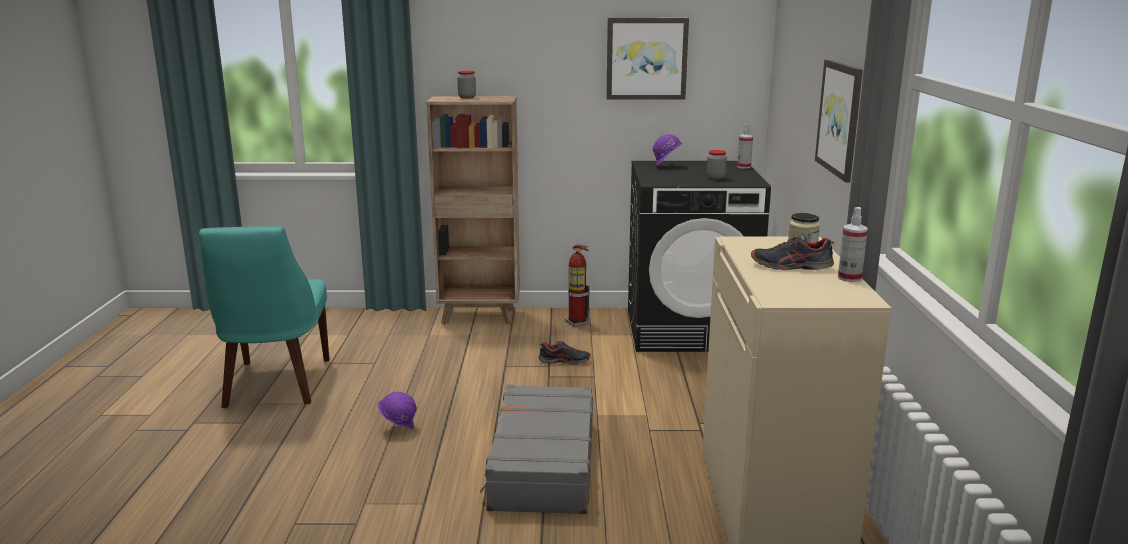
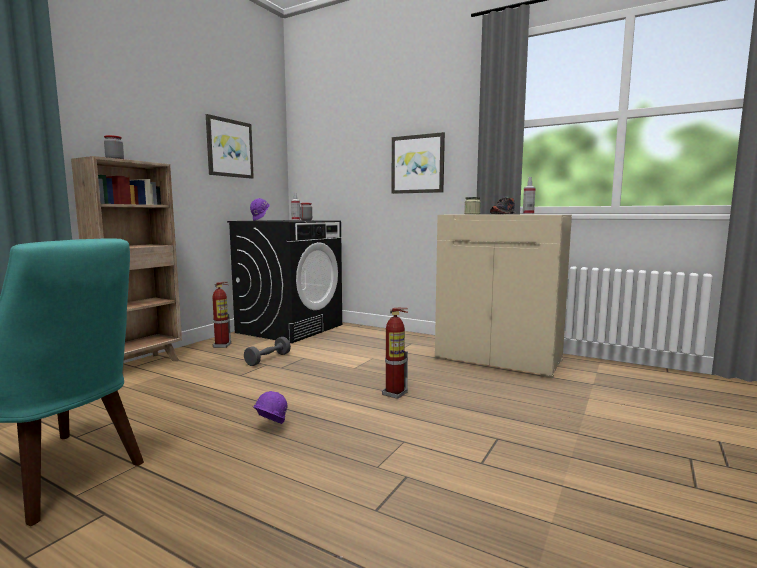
camera: 60 degrees left, 10 degrees down
grey suitcase [480,385,593,514] -> fire extinguisher [382,308,408,399]
shoe [539,341,591,365] -> grey dumbbell [244,337,291,366]

